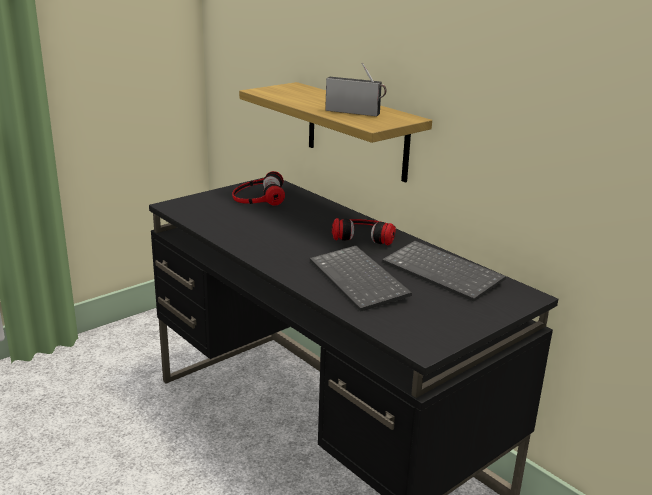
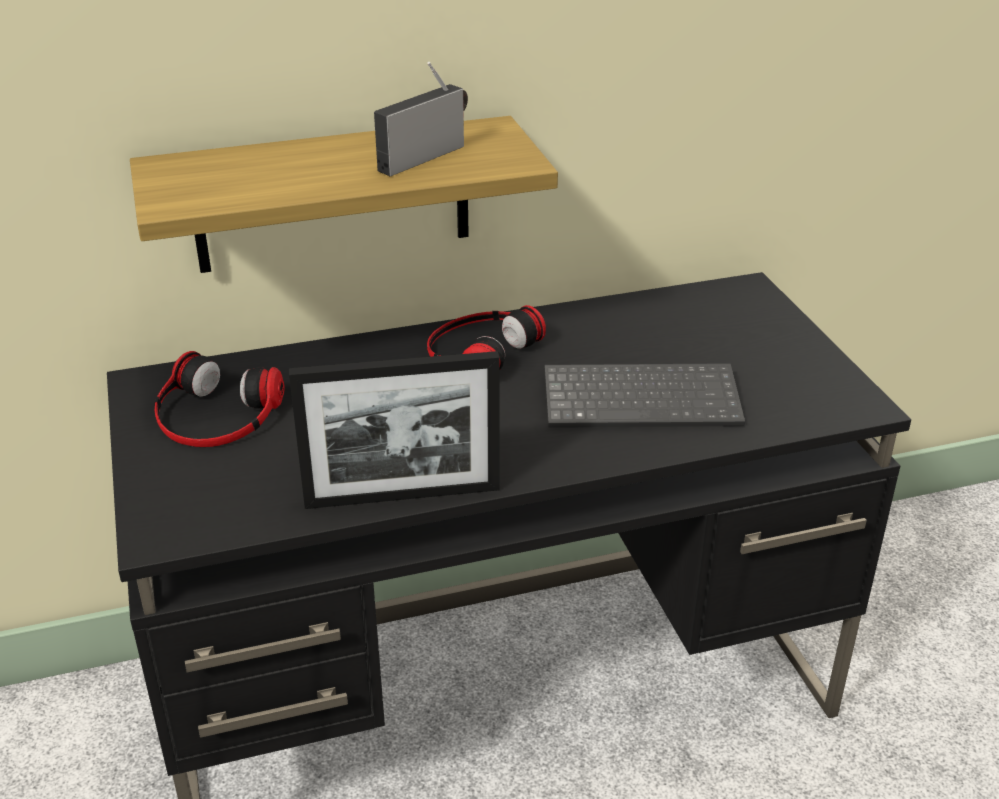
camera: 65 degrees left, 10 degrees up
keyboard [382,241,506,302] -> none
none -> picture frame [289,351,499,509]

